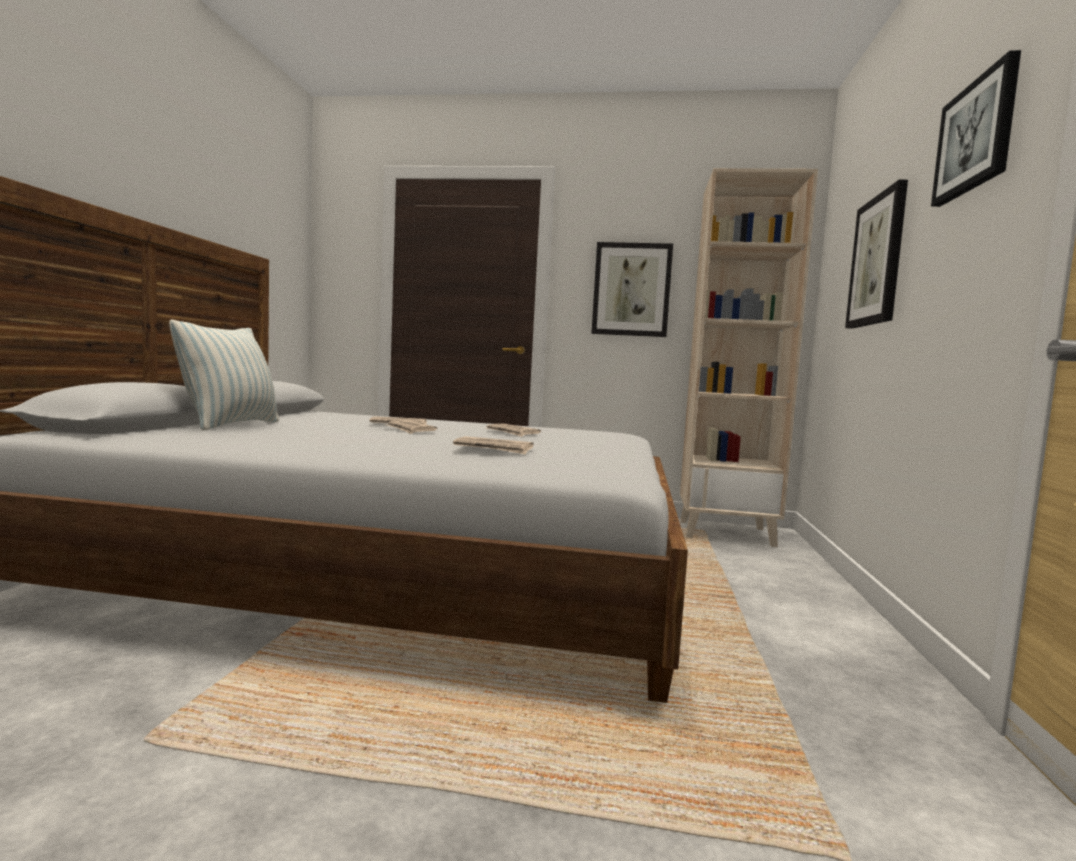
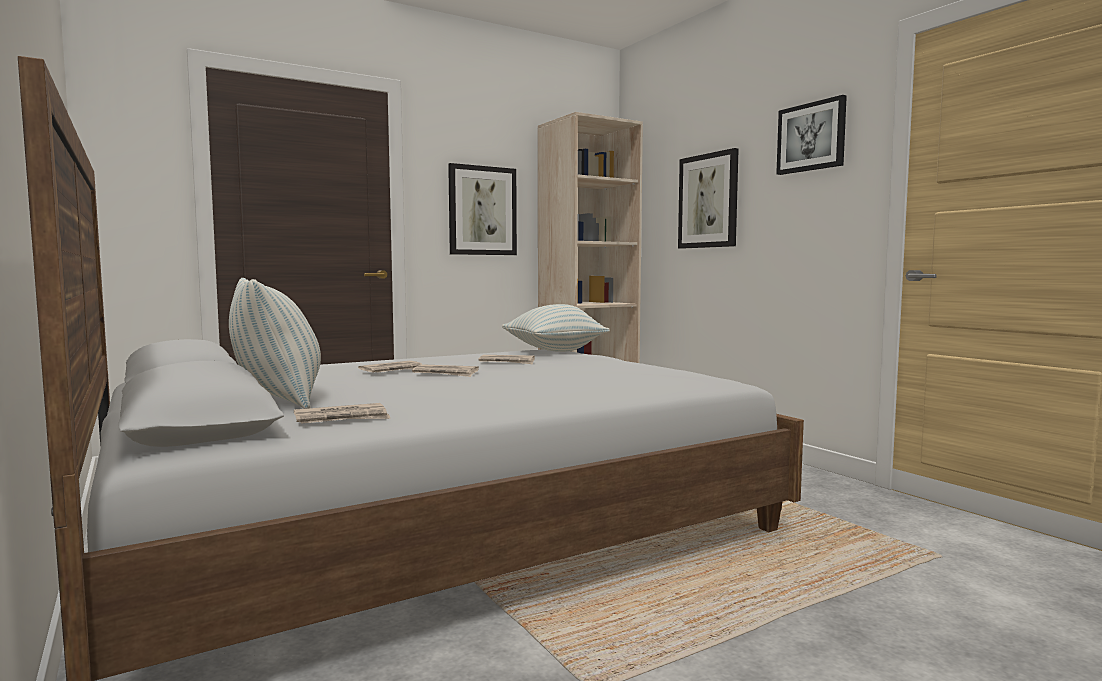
camera: 40 degrees left, 0 degrees up
newspaper [453,436,534,455] -> newspaper moved to [294,403,391,424]
none -> pillow [502,304,610,352]

